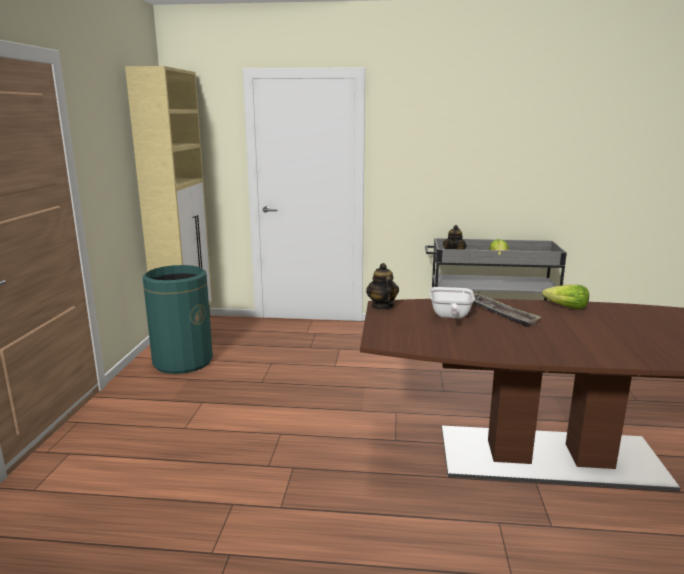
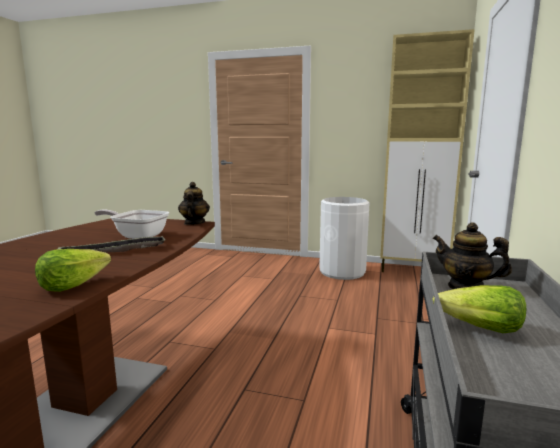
camera: 100 degrees right, 5 degrees down
green trash can [143,265,213,374] -> white trash can [319,197,370,280]
teapot [366,263,399,309] -> teapot turned 90 degrees counterclockwise [178,182,210,225]

